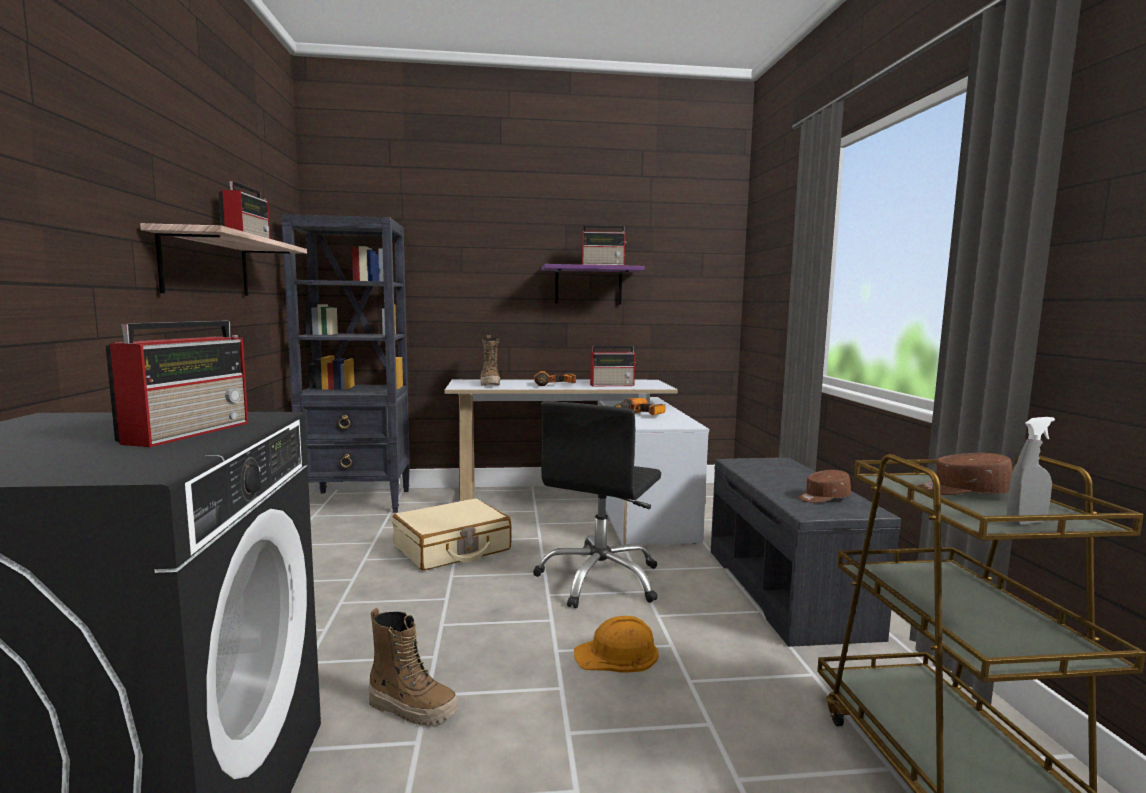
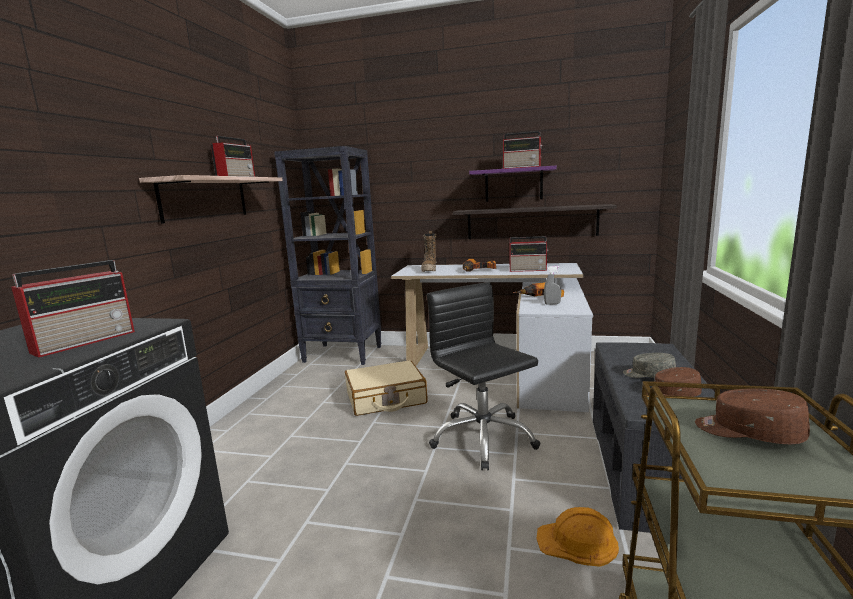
camera: 20 degrees right, 5 degrees up
boot [369,608,458,726] -> none
black office chair [533,401,661,608] -> black office chair turned 105 degrees clockwise [427,282,541,470]
orange hard hat [574,616,659,672] -> orange hard hat moved to [537,507,619,567]
grey spray bottle [1007,417,1055,525] -> grey spray bottle moved to [544,266,561,305]
none -> shelf [453,204,617,239]
none -> grey cap [623,353,676,378]

